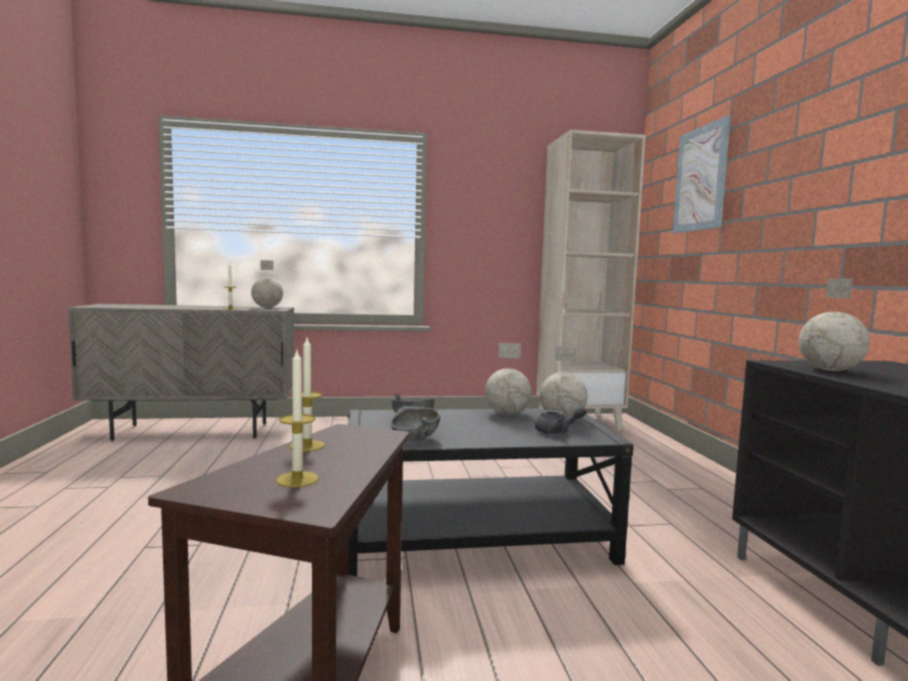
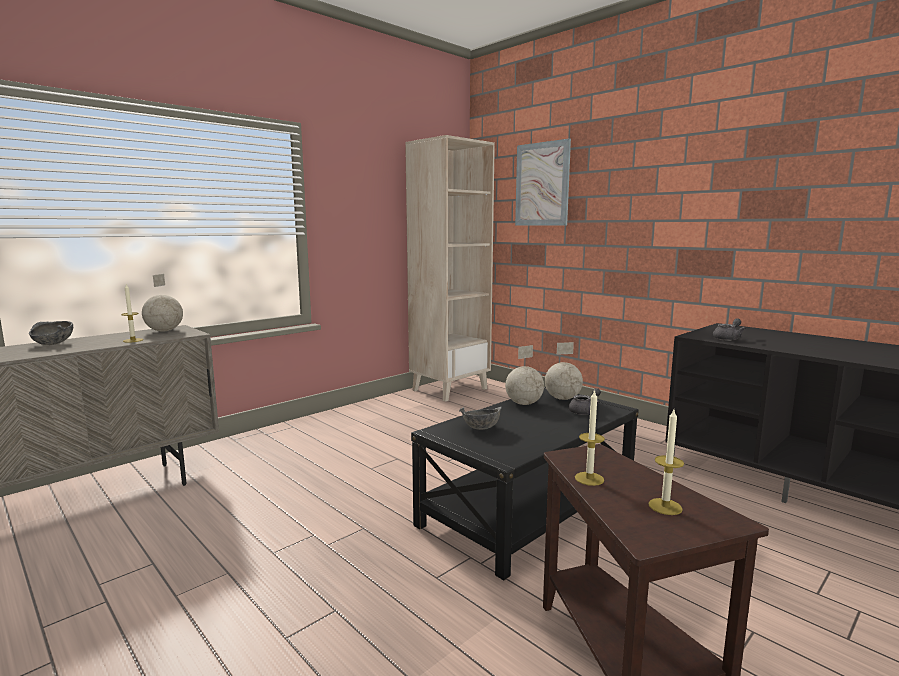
camera: 35 degrees left, 5 degrees up
grey bowl [391,406,440,441] -> grey bowl moved to [29,321,73,345]
globe [799,279,870,371] -> grey teapot [712,318,746,341]

